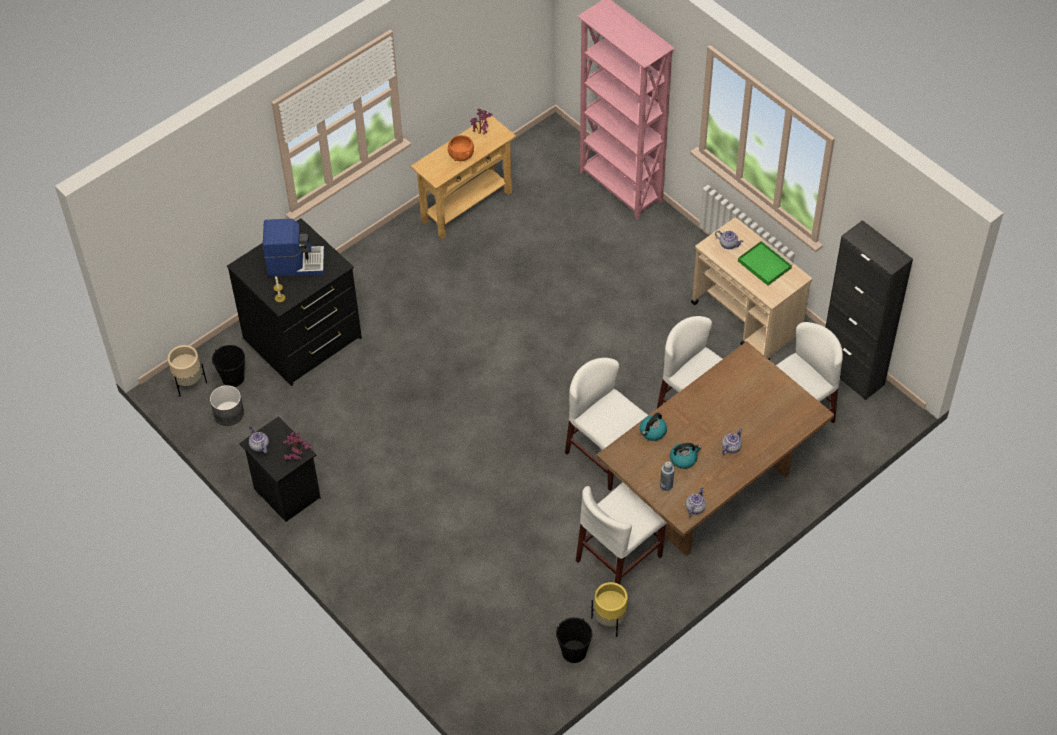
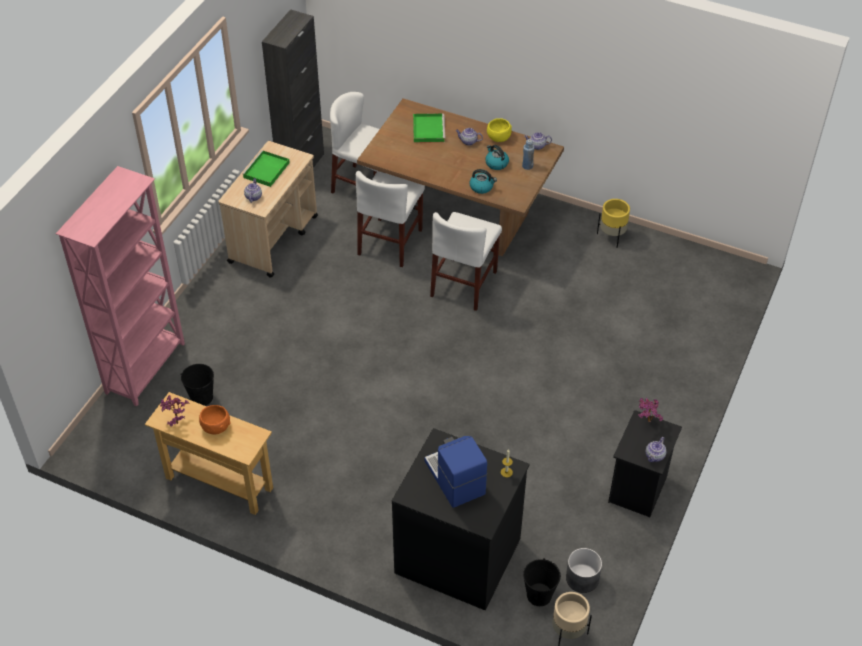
camera: 115 degrees left, 5 degrees down
black bucket [556,617,592,663] -> black bucket moved to [181,364,214,406]
white chair [576,482,667,584] -> none
none -> green tray [413,113,445,143]
none -> yellow bowl [487,118,512,142]

